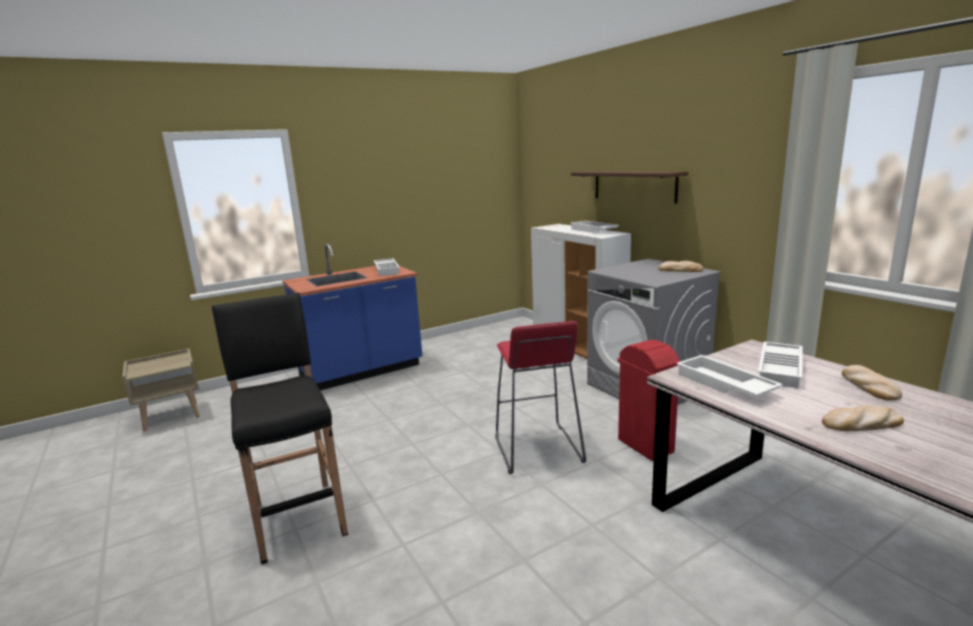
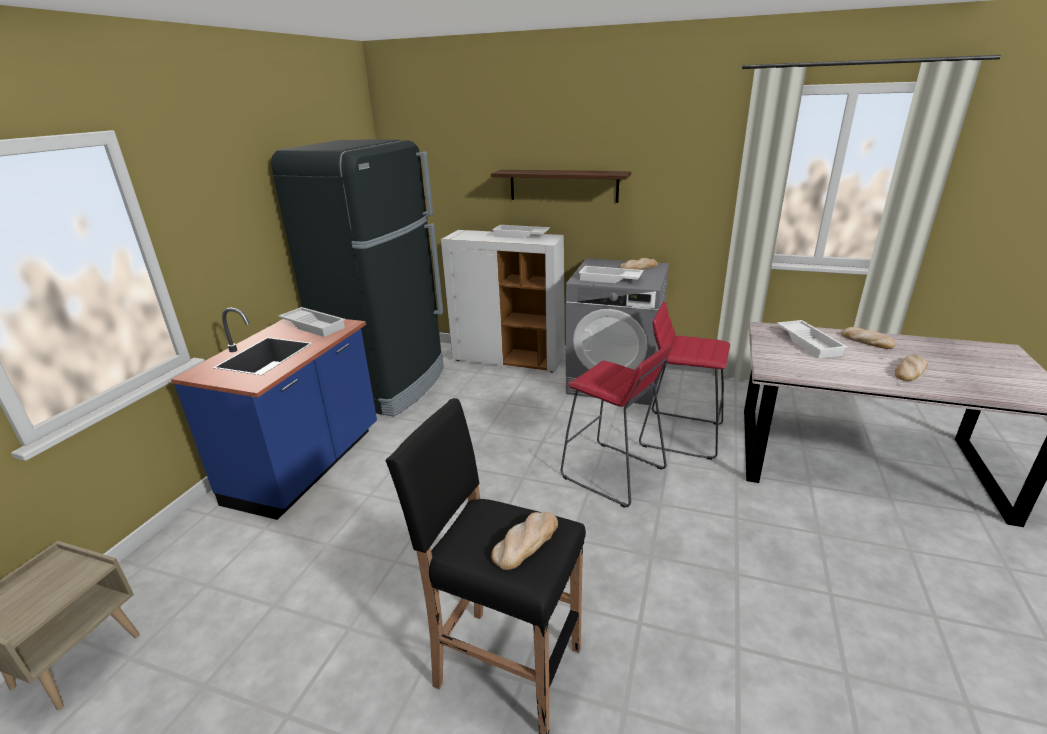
camera: 40 degrees left, 10 degrees up
red trash can [617,340,680,461] -> red stool [639,301,730,460]
white tray [676,355,783,397] -> white tray moved to [579,266,643,283]
none -> black fridge [271,139,444,417]
none -> bread [491,512,558,570]

